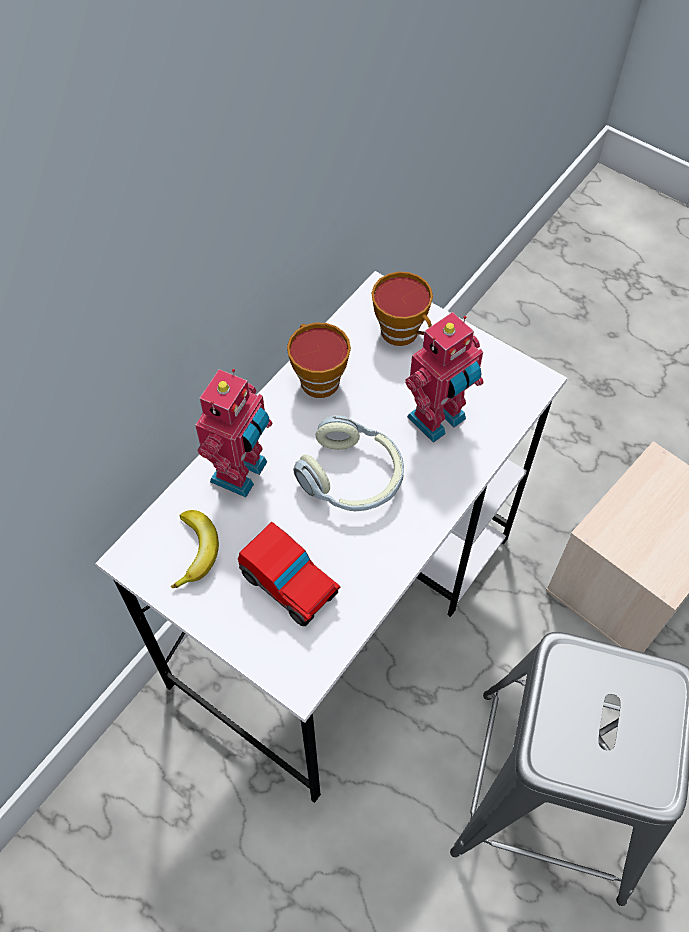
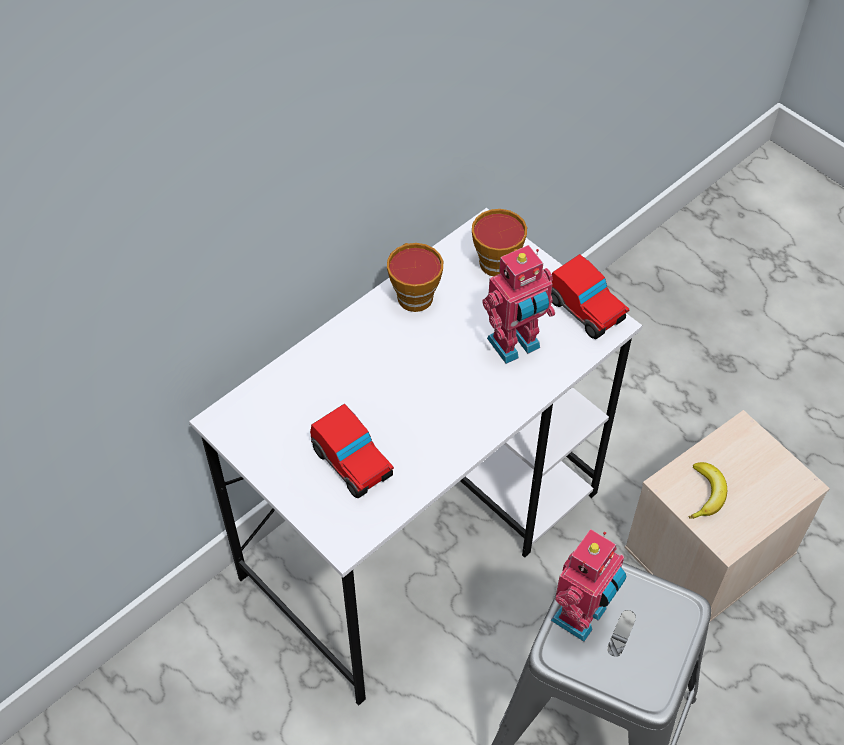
camera: 10 degrees right, 5 degrees down
banana [171,510,219,588] -> banana moved to [689,462,727,519]
toy robot [195,369,272,497] -> toy robot moved to [550,529,627,642]
headphones [293,416,404,511] -> none
none -> toy car [551,254,630,339]

